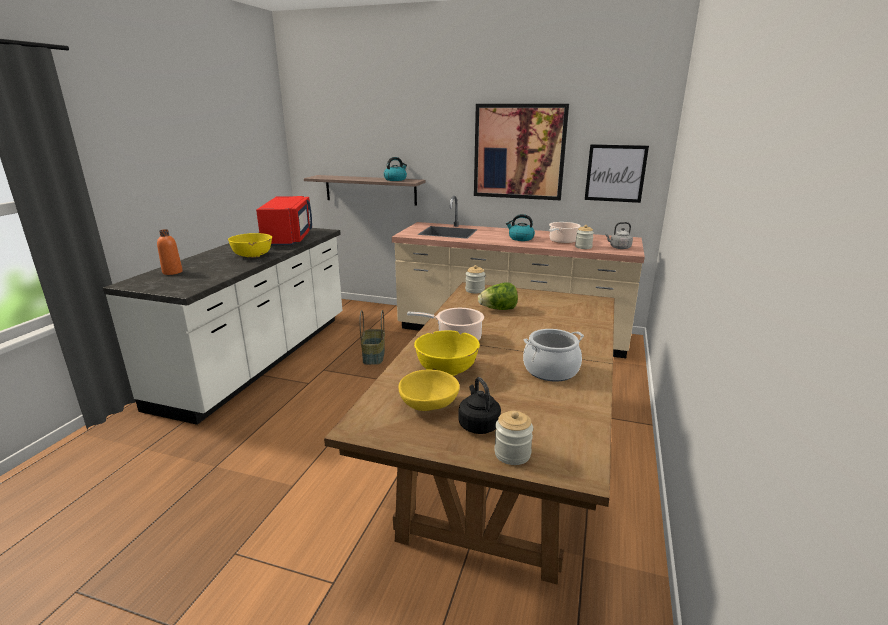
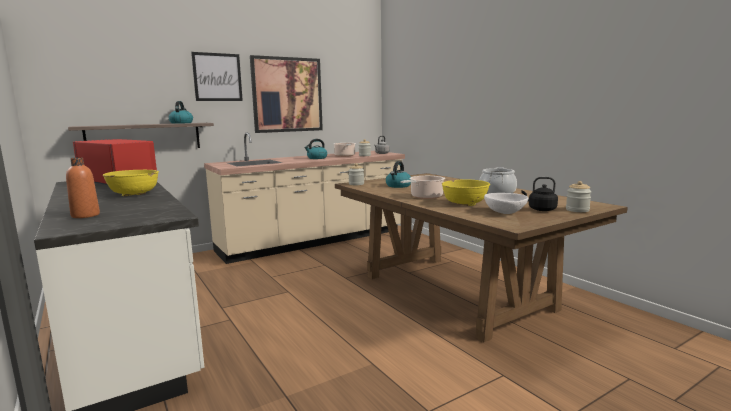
camera: 50 degrees left, 10 degrees down
basket [359,310,385,365] -> none
yellow bowl [398,370,460,411] -> white bowl [484,193,529,214]
lettuce [478,282,518,310] -> kettle [386,161,411,188]
picture [585,144,649,203] -> picture moved to [191,52,243,101]

